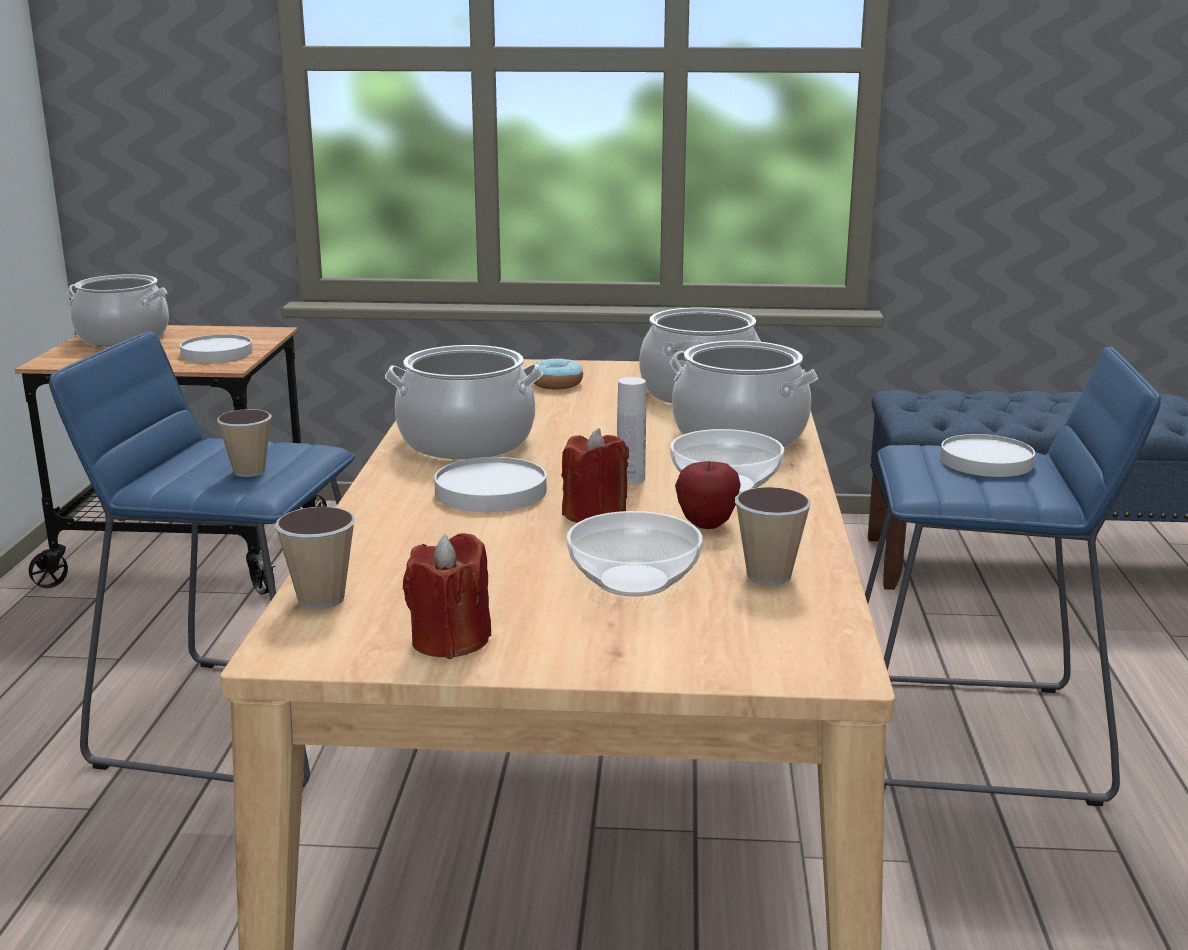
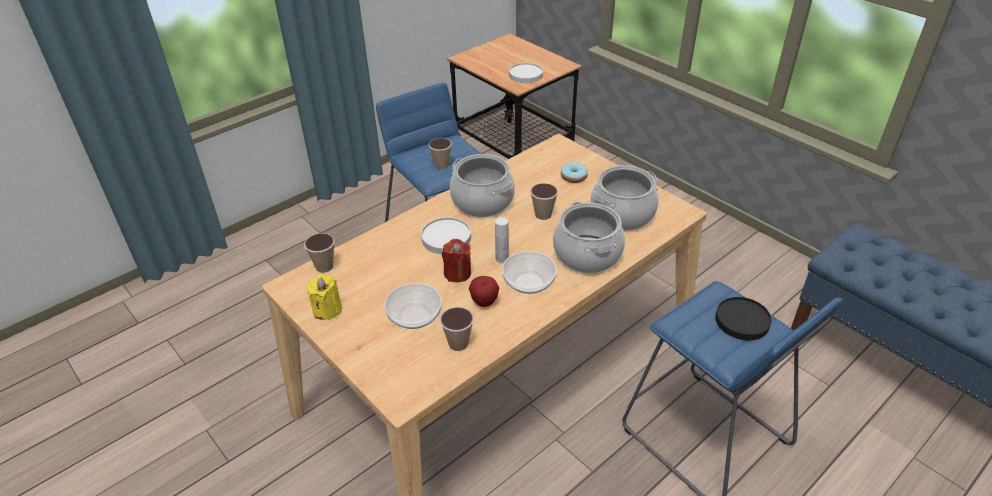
camera: 45 degrees right, 20 degrees up
cooking pot [67,274,169,346] -> none
red candle [403,533,491,659] -> yellow candle [307,274,342,320]
white plate [940,434,1035,477] -> black plate [715,297,772,340]
none -> cup [530,183,558,220]

